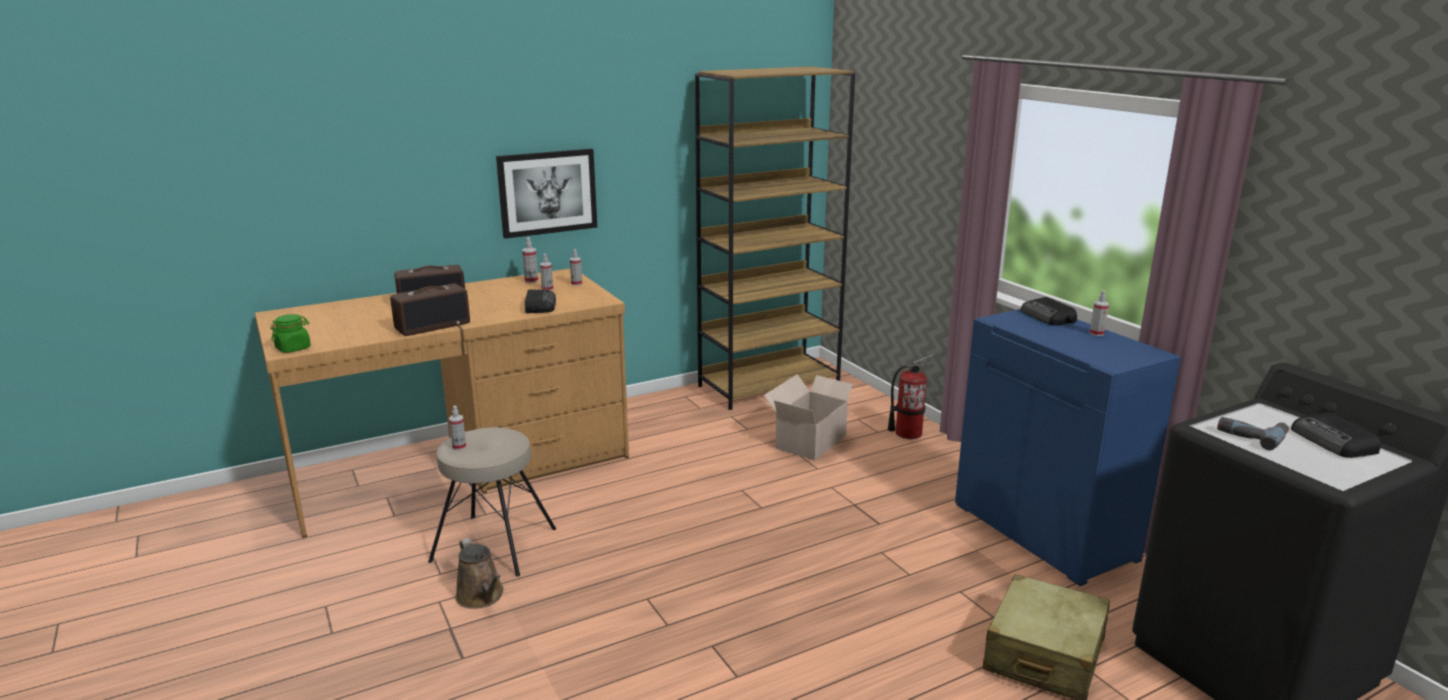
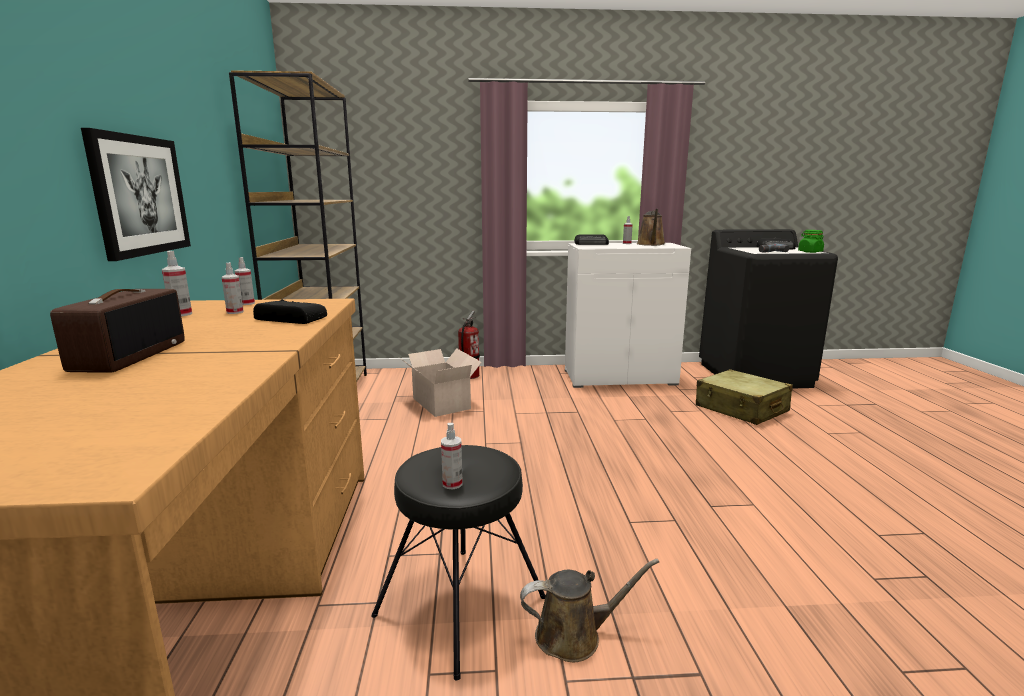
camera: 65 degrees left, 5 degrees down
green jar [271,314,311,353] -> green jar moved to [798,230,824,253]
radio [390,284,470,336] -> none
beige stool [428,427,556,577] -> black stool [371,445,546,680]
blue cabinet [955,309,1181,586] -> white cabinet [565,243,691,388]
none -> brown watering can [637,209,665,246]

